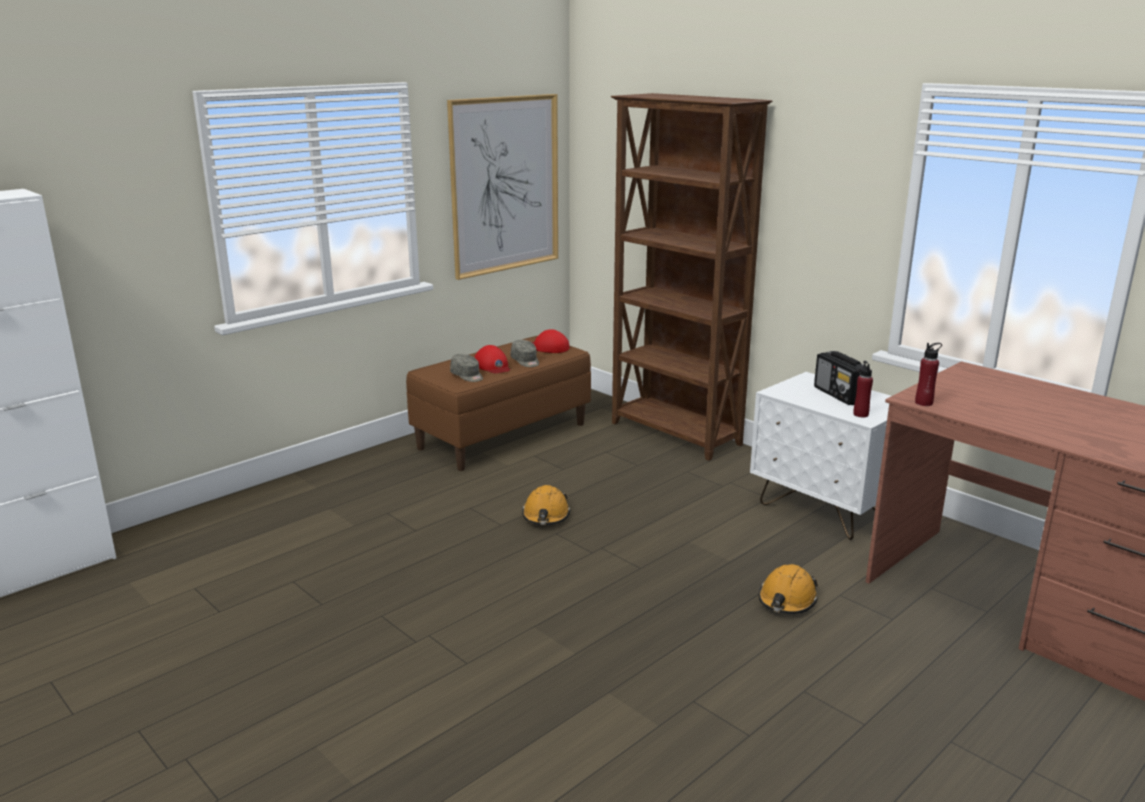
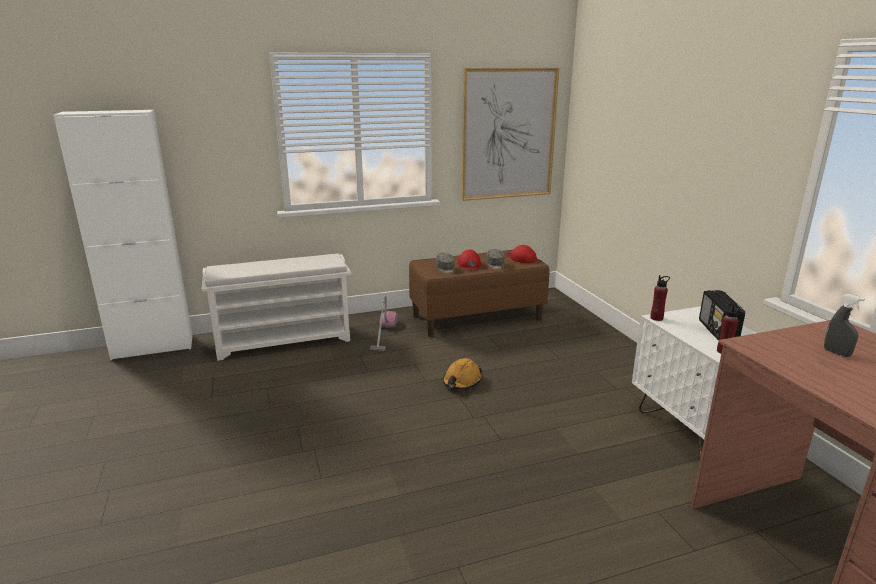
camera: 25 degrees right, 0 degrees up
brown bookcase [611,93,772,461] -> none
orange hard hat [758,564,818,614] -> none
red bottle [915,343,942,406] -> red bottle moved to [650,275,670,321]
none -> white shoe rack [202,254,351,361]
none -> vacuum cleaner [370,295,398,350]
none -> grey spray bottle [824,294,865,357]

